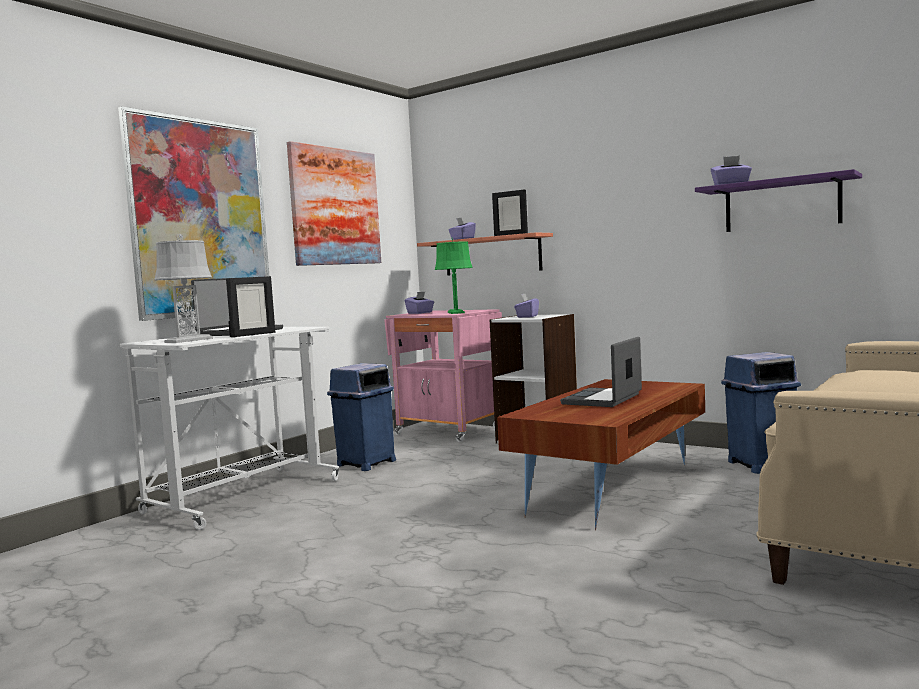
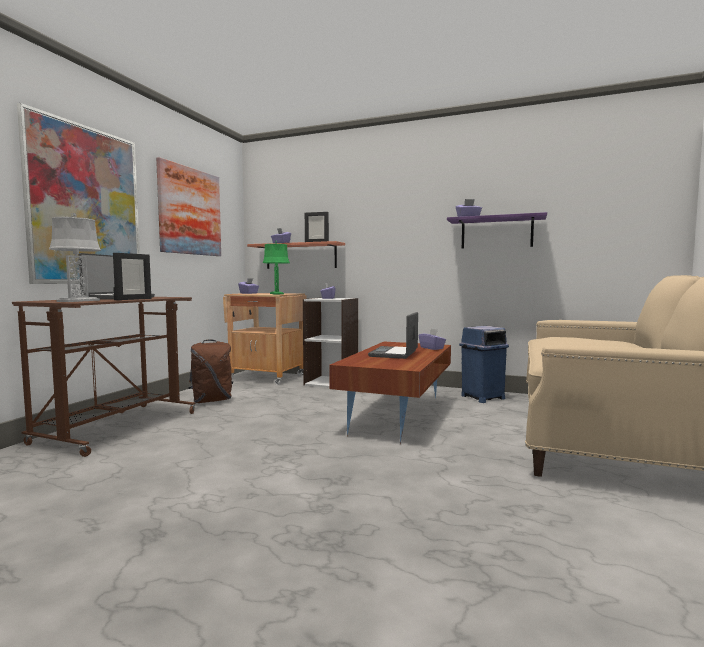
camera: 15 degrees left, 0 degrees up
white desk [120,327,339,530] -> brown desk [12,297,195,457]
blue trash can [327,363,396,471] -> brown backpack [188,339,233,403]
pink cart [384,309,502,442] -> brown cart [223,293,307,385]
none -> purple tissue box [419,329,446,350]

